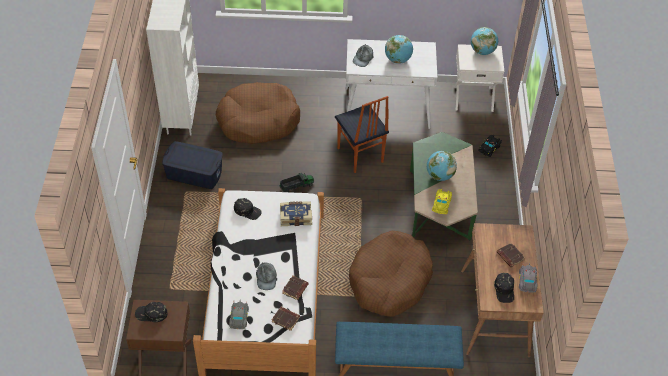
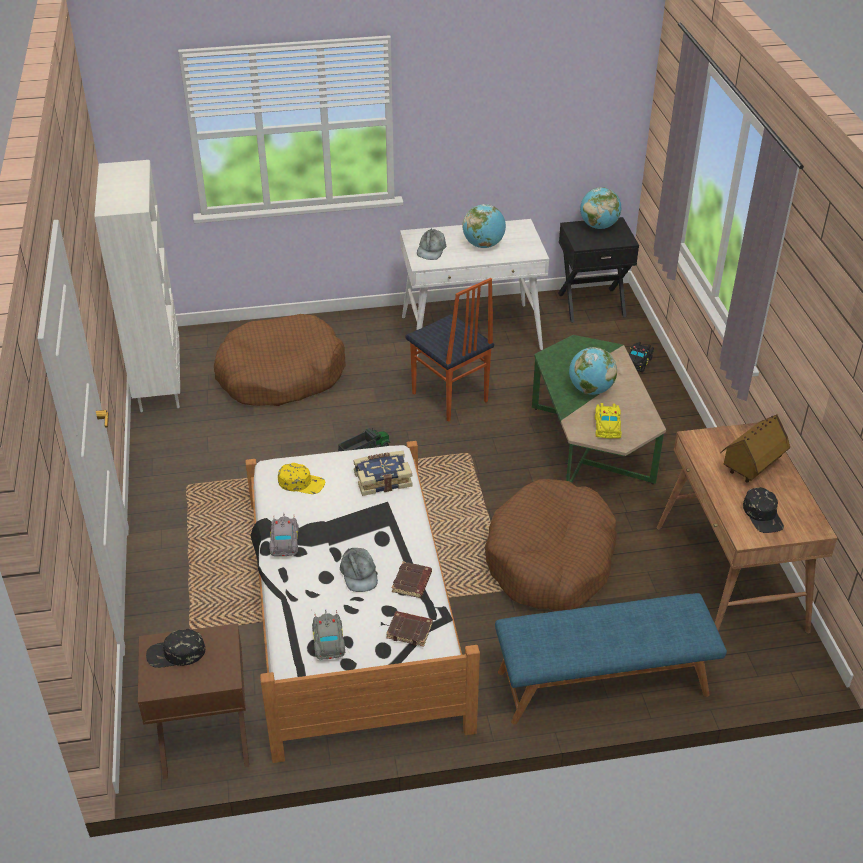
camera: 10 degrees left, 10 degrees down
blue storage box [162,141,223,189] -> none
black cap [234,198,262,220] -> yellow cap [278,463,325,494]
white nightstand [454,44,504,112] -> black nightstand [558,217,639,323]
brown book [497,243,525,268] -> toy house [720,415,790,483]
grey toy car [519,263,537,293] -> grey toy car moved to [269,513,299,556]

